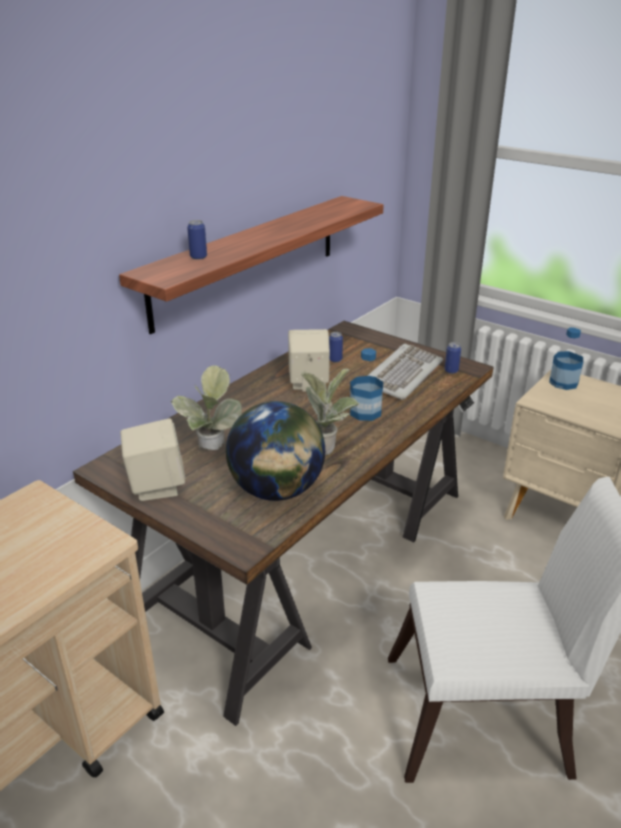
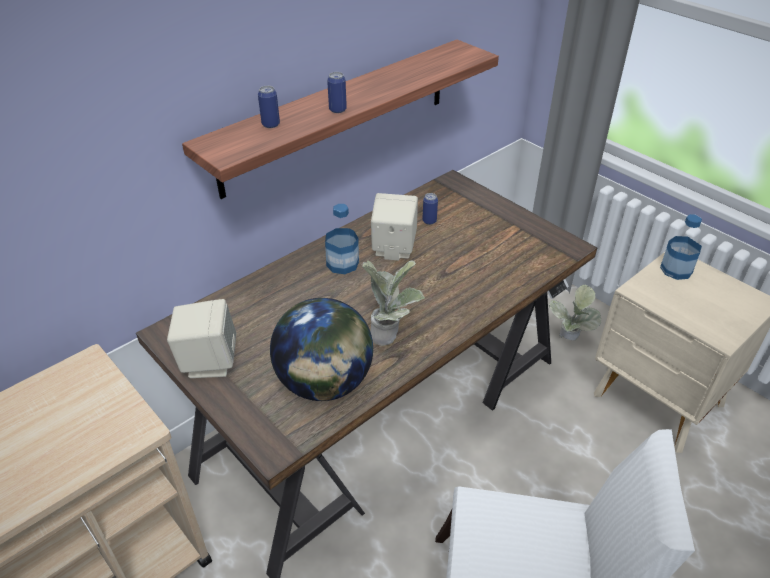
camera: 10 degrees right, 10 degrees up
potted plant [171,365,242,450] -> potted plant moved to [548,285,601,340]
bottle [350,348,383,421] -> bottle moved to [325,204,359,274]
keyboard [367,344,443,400] -> none
can [445,342,461,374] -> can moved to [327,72,347,113]

